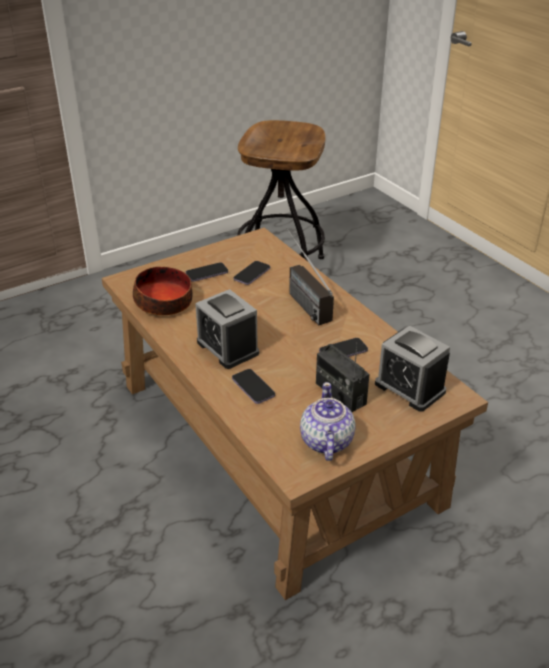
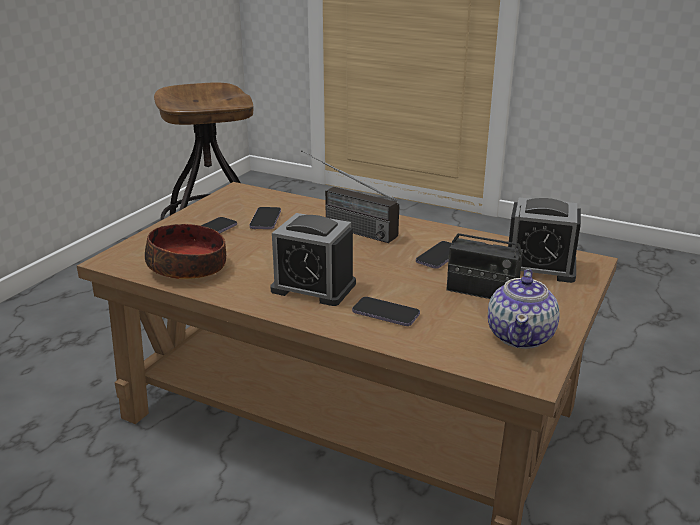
camera: 30 degrees left, 10 degrees down
teapot [300,382,356,461] -> teapot turned 135 degrees counterclockwise [488,269,560,349]

